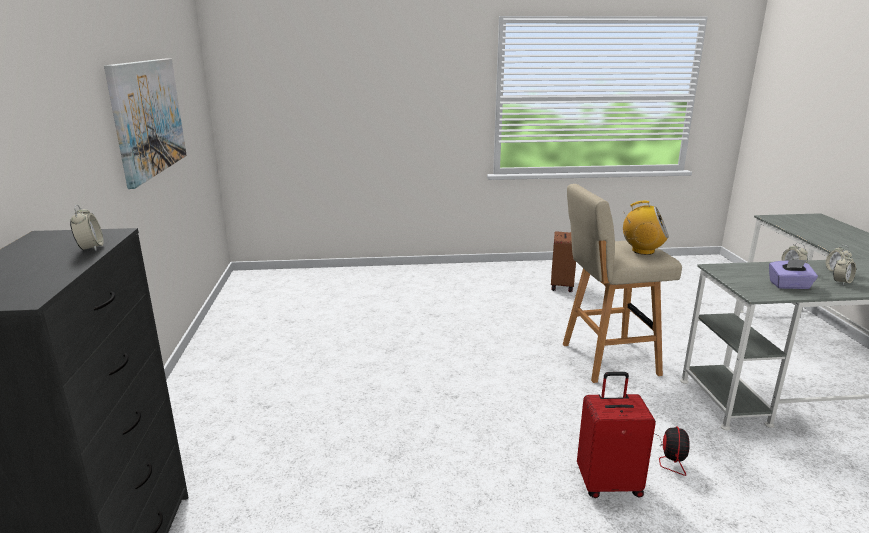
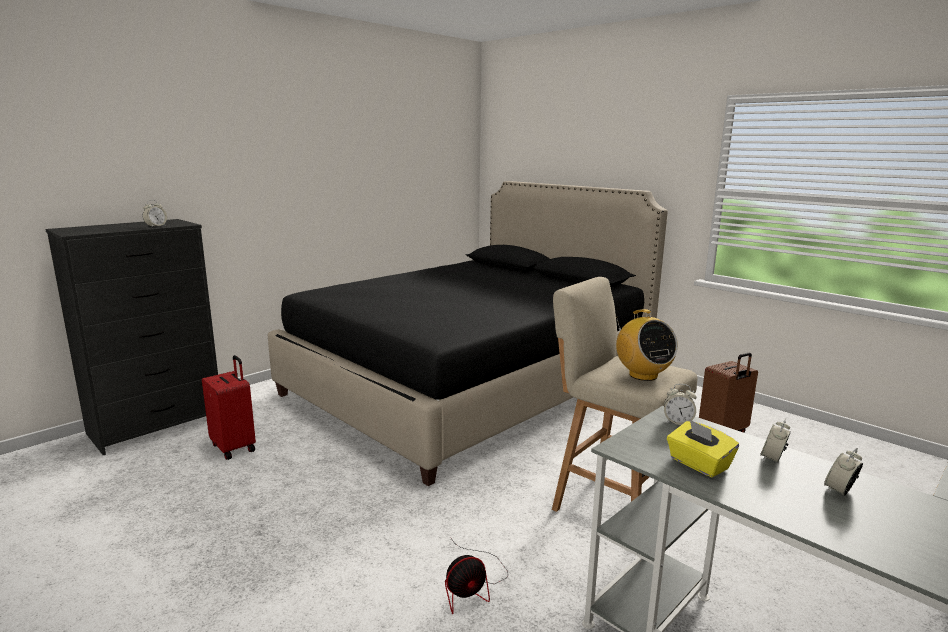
camera: 50 degrees right, 5 degrees down
picture [104,58,187,189] -> none
red suitcase [577,372,656,498] -> red suitcase moved to [202,355,256,460]
purple tissue box [769,259,818,289] -> yellow tissue box [667,420,739,477]
alarm clock [833,254,856,285] -> alarm clock moved to [664,384,697,425]
none -> black bed [268,181,668,486]

